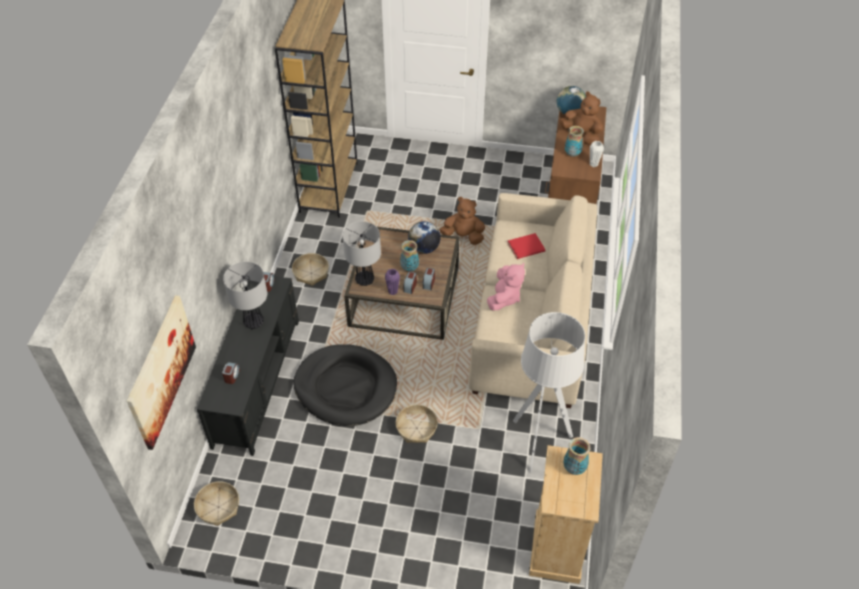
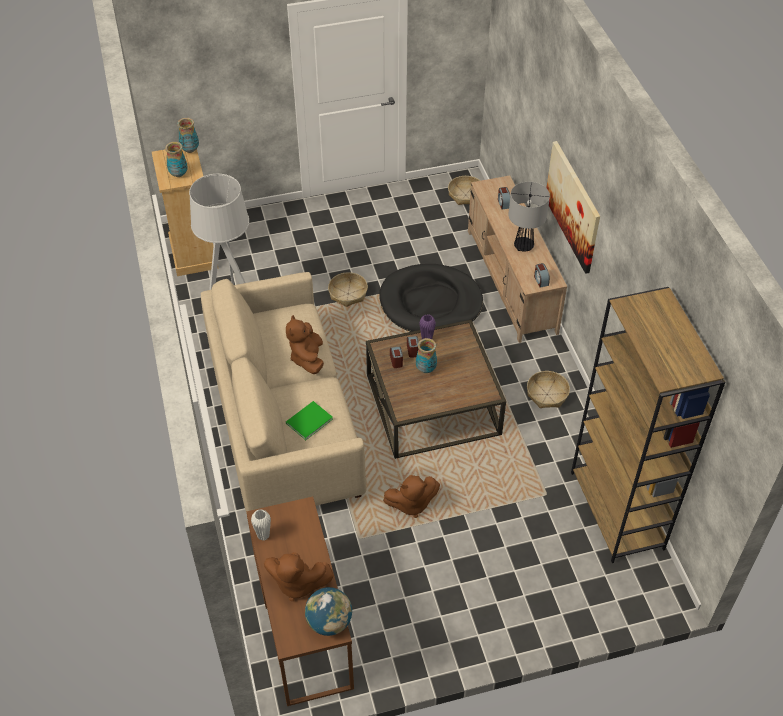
camera: 155 degrees right, 0 degrees up
picture [127,295,196,450] -> picture moved to [547,141,600,274]
black tv stand [197,276,299,456] -> beige tv stand [468,175,567,343]
table lamp [342,221,381,286] -> none
globe [408,221,441,254] -> none
pink plush toy [487,263,525,310] -> brown plush toy [286,315,324,374]
red book [508,233,546,259] -> green book [286,401,333,440]
vase [565,126,584,157] -> vase moved to [177,118,199,153]

